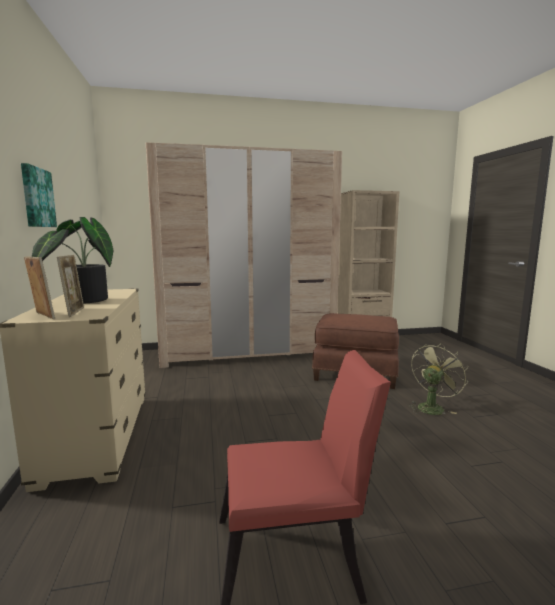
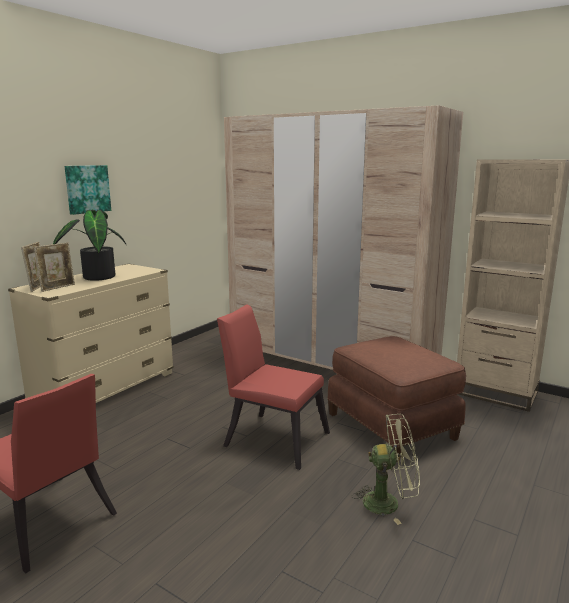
camera: 45 degrees right, 5 degrees up
none -> red chair [217,305,330,470]

